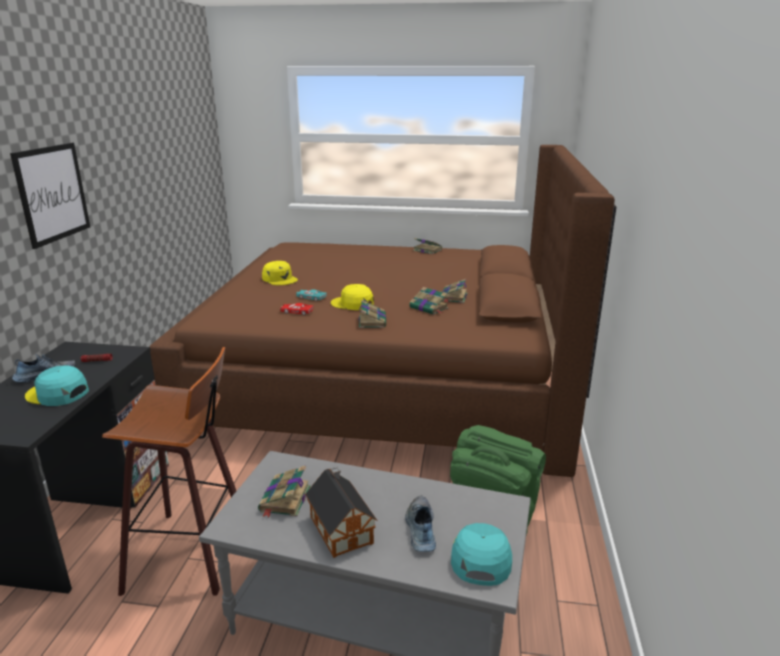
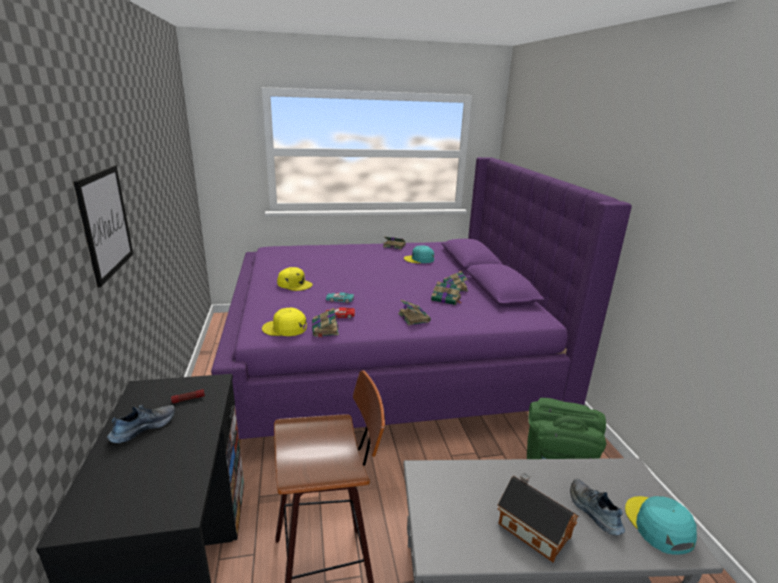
camera: 20 degrees left, 0 degrees up
turquoise cap [25,366,89,406] -> turquoise cap moved to [404,245,434,263]
brown bed [149,145,617,477] -> purple bed [211,157,632,443]
book [258,465,311,518] -> book moved to [312,308,339,338]
yellow cap [331,284,374,310] -> yellow cap moved to [262,308,307,336]

